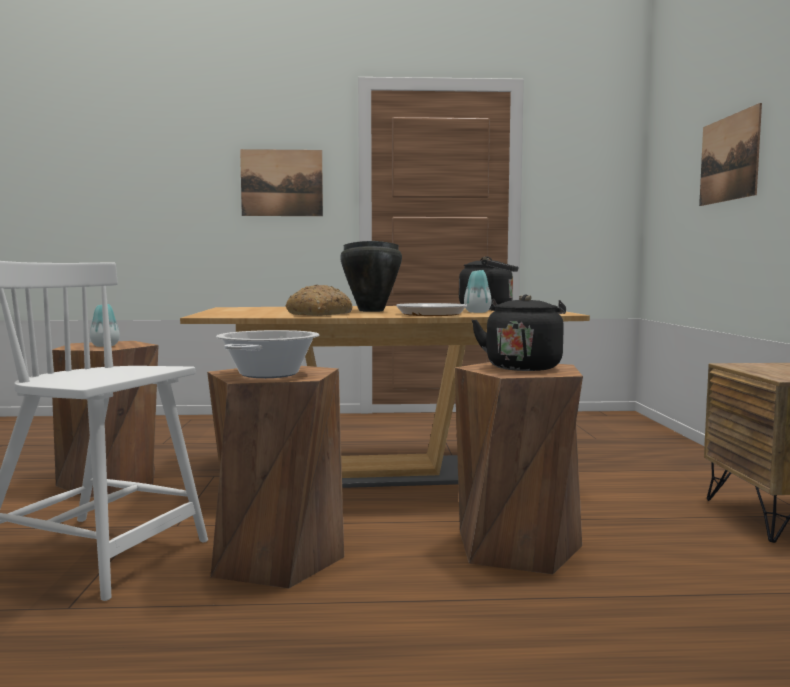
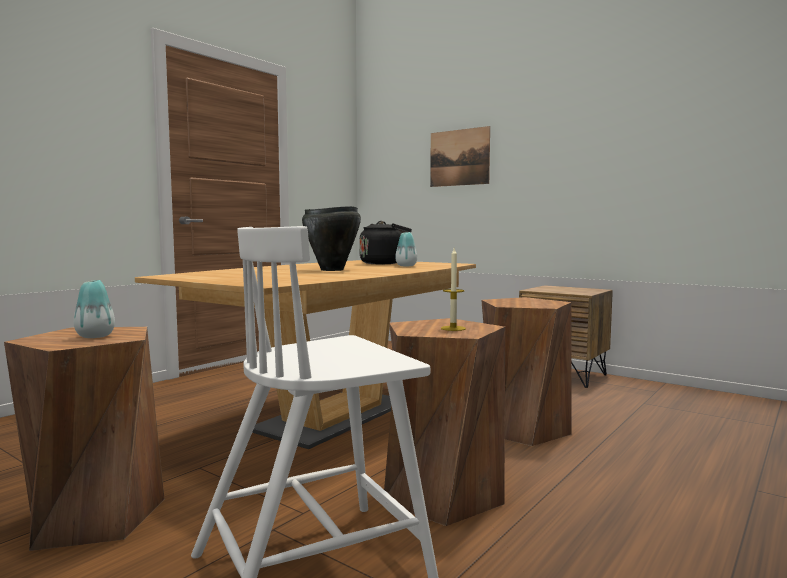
camera: 50 degrees left, 0 degrees up
cooking pot [216,330,319,378] -> candle [441,248,466,331]
picture [240,149,323,216] -> none
bread [285,285,352,316] -> none
frying pan [396,303,467,316] -> none
black kettle [471,295,566,371] -> none

